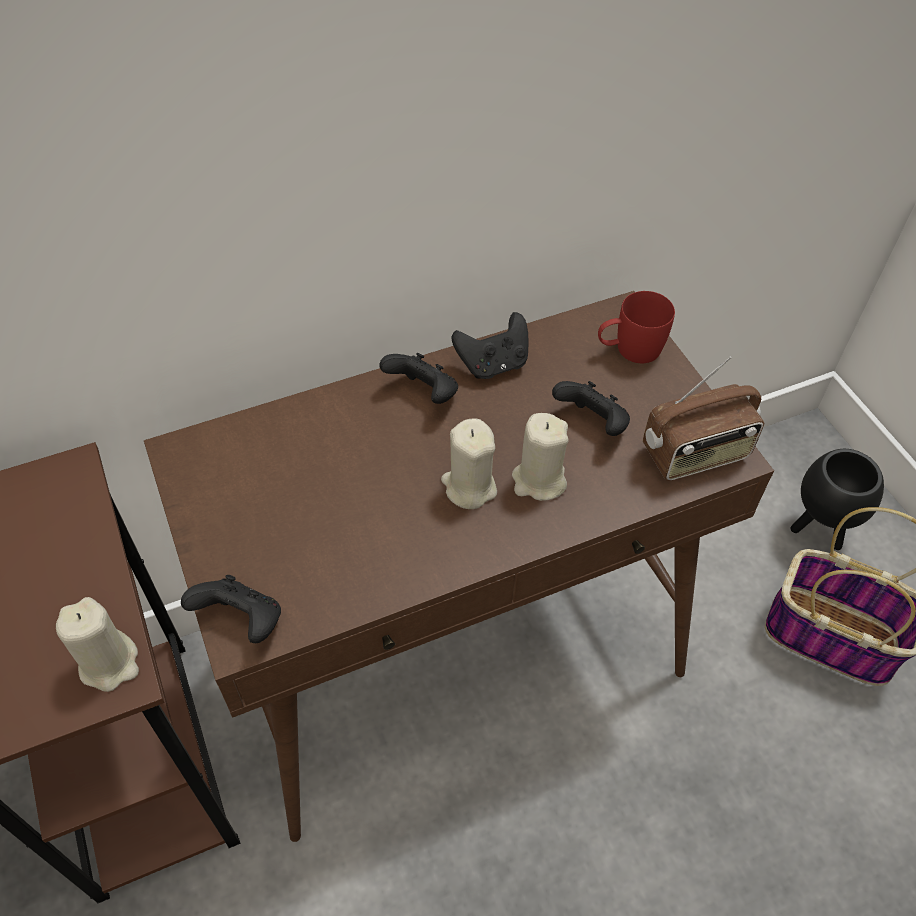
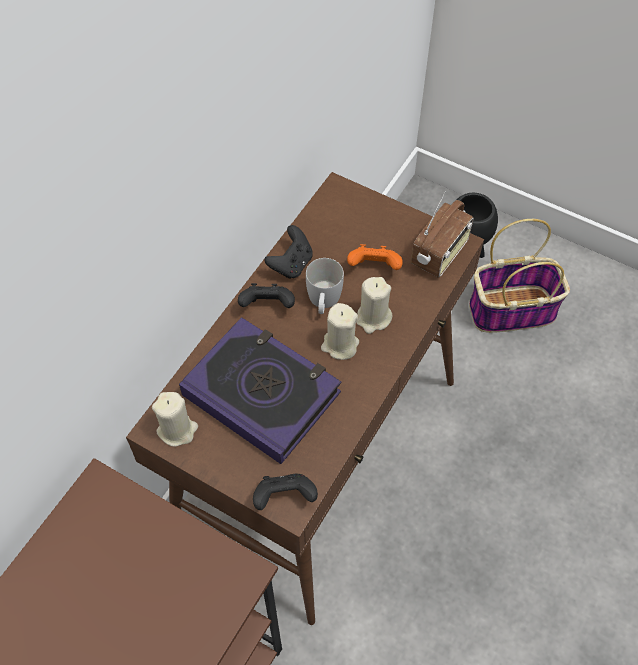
camera: 35 degrees left, 5 degrees up
beige candle [56,597,139,692] -> beige candle moved to [152,392,198,447]
black game controller [552,381,630,436] -> orange game controller [347,244,403,270]
red mug [598,291,675,363] -> none
none -> book [179,317,341,464]
none -> white mug [306,258,344,314]

